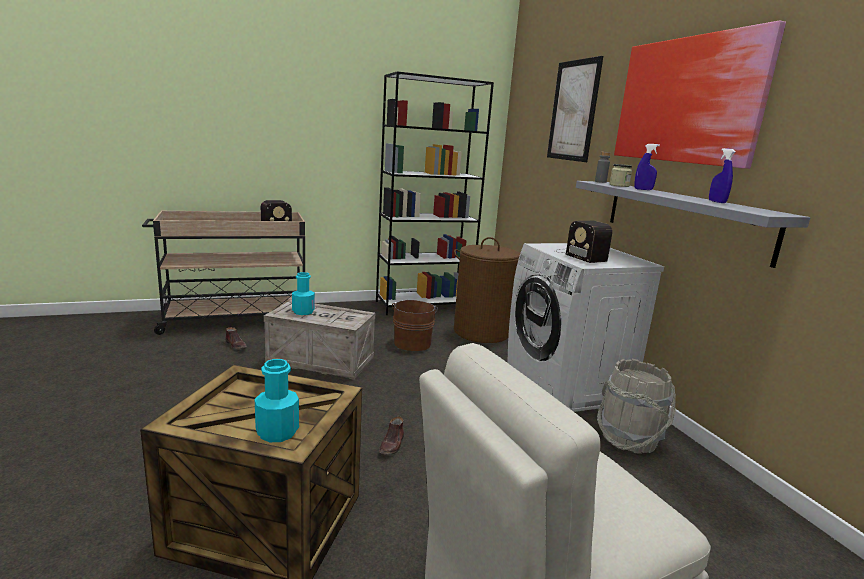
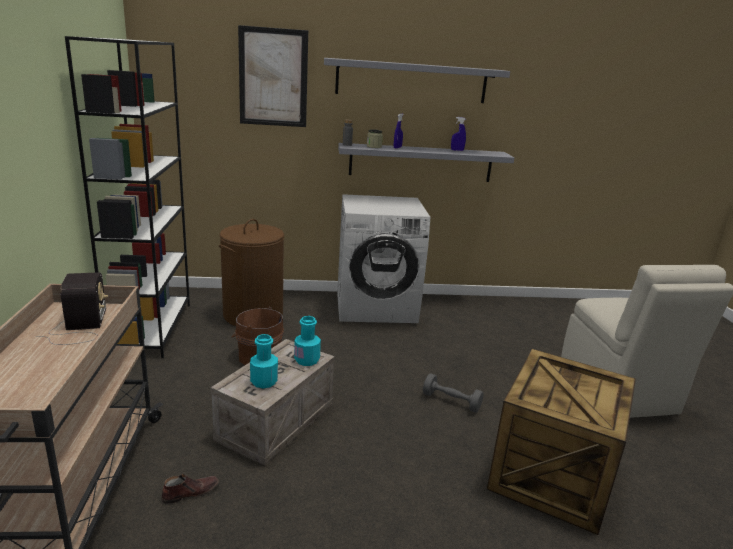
camera: 75 degrees left, 5 degrees up
turquoise bottle [255,359,299,442] -> turquoise bottle moved to [294,316,321,366]
brown shoe [379,416,404,455] -> grey dumbbell [423,373,484,413]
radio [554,221,612,263] -> none
grey bucket [597,359,676,454] -> none
picture [614,21,786,169] -> grey shelf [324,58,510,103]

